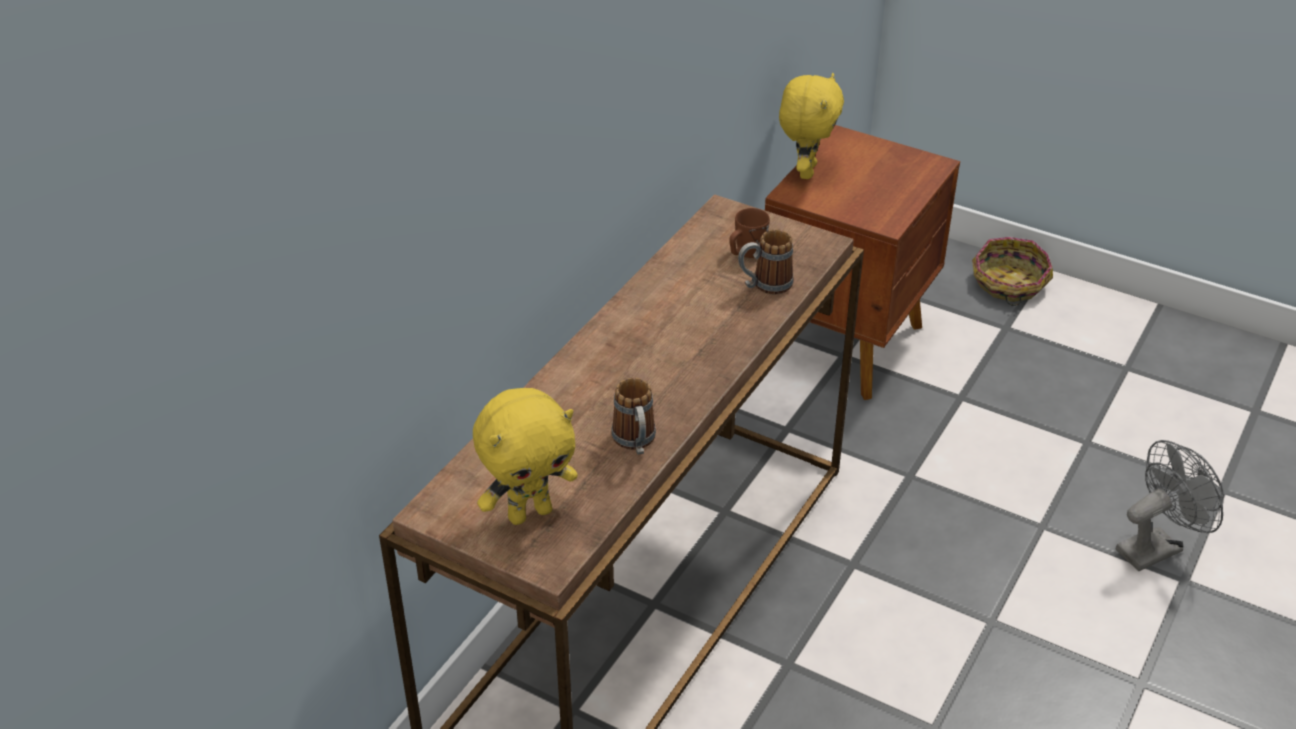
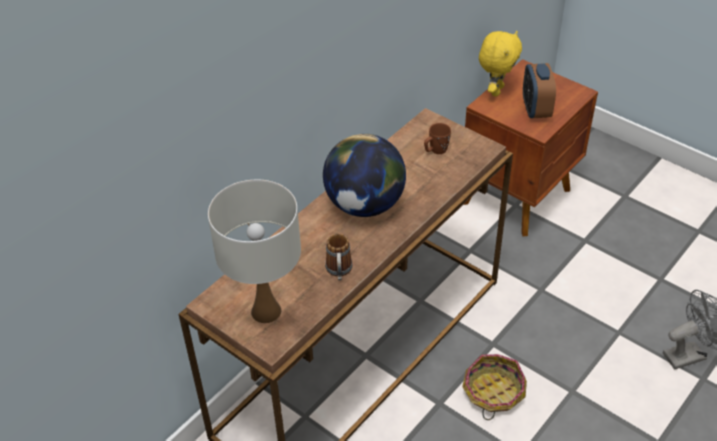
camera: 10 degrees right, 5 degrees up
yellow plush toy [473,388,578,525] -> white table lamp [208,180,301,323]
mug [738,229,793,294] -> none
basket [972,237,1053,306] -> basket moved to [462,354,527,420]
none -> globe [323,134,406,217]
none -> alarm clock [523,63,556,119]

